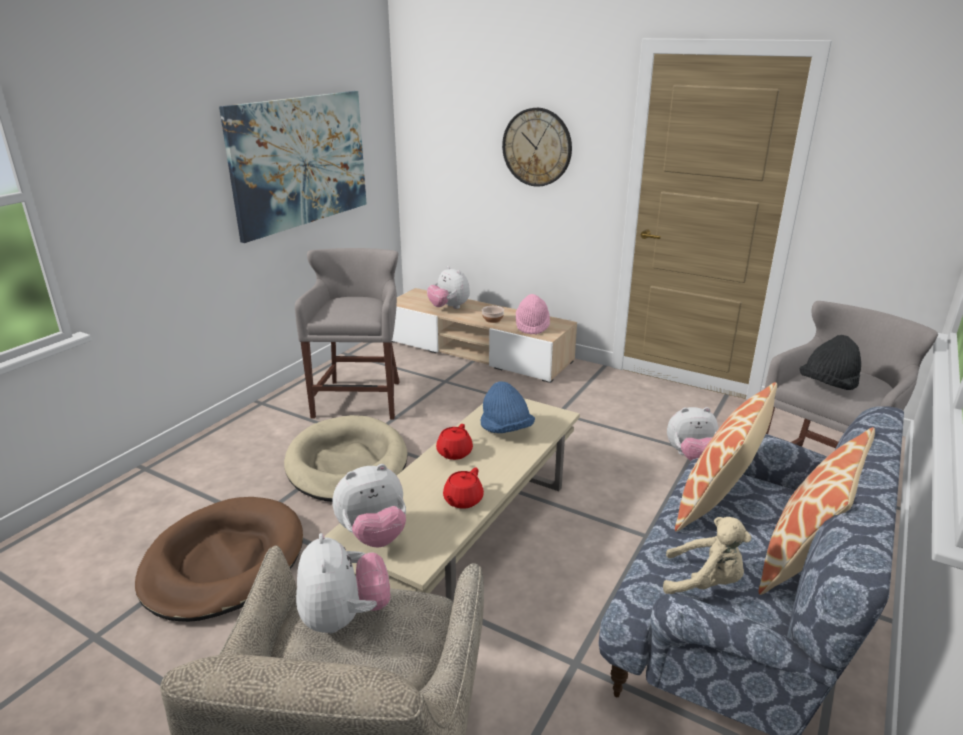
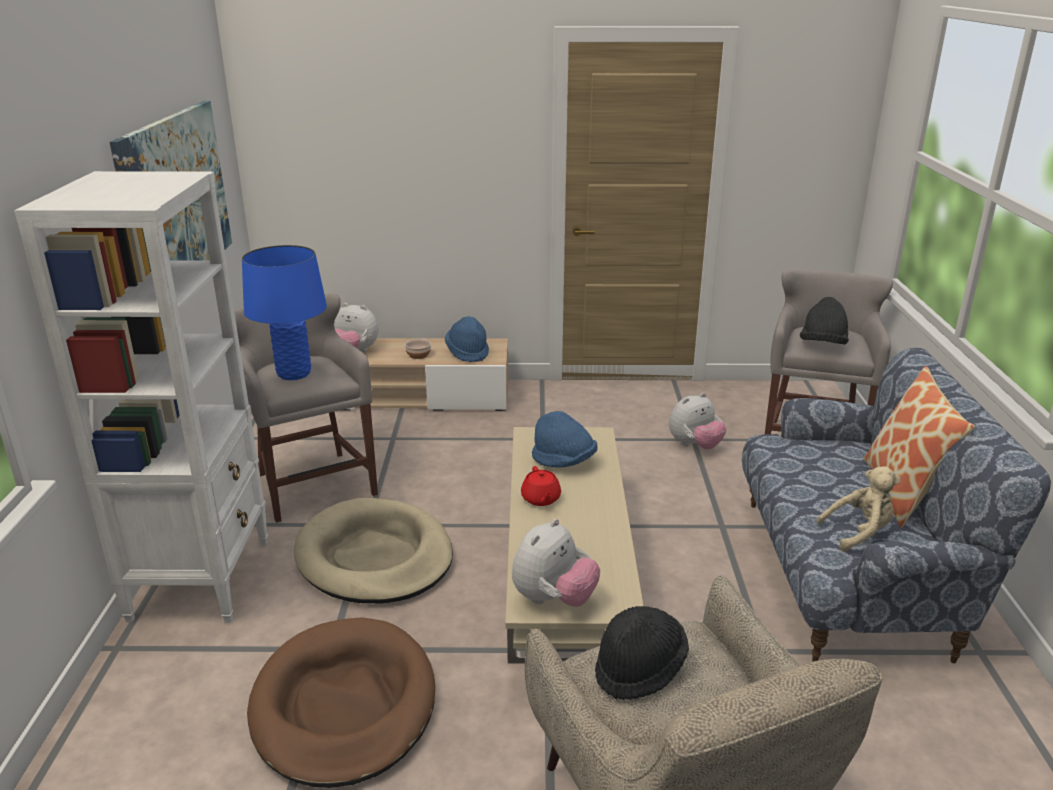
camera: 30 degrees left, 0 degrees up
plush toy [296,533,390,634] -> black hat [595,606,689,700]
red teapot [443,468,484,509] -> none
wall clock [502,108,572,187] -> none
pink hat [516,294,550,335] -> blue hat [445,316,489,362]
pillow [675,382,777,532] -> none
none -> white bookcase [14,171,268,623]
none -> blue table lamp [242,245,327,380]

